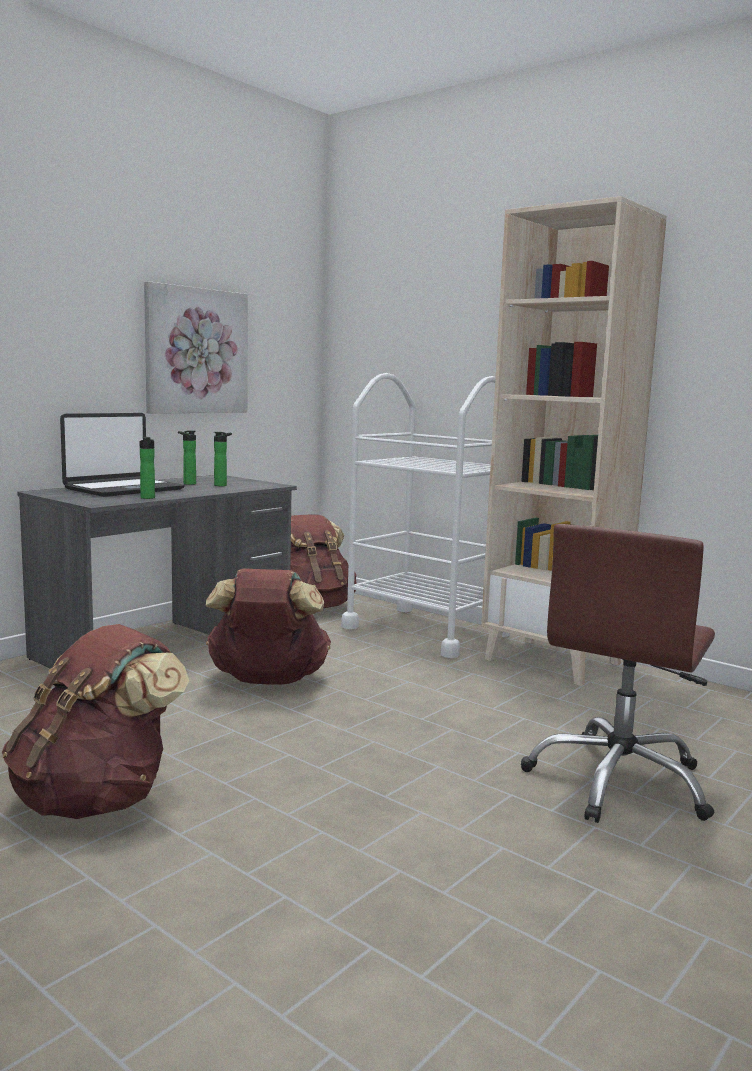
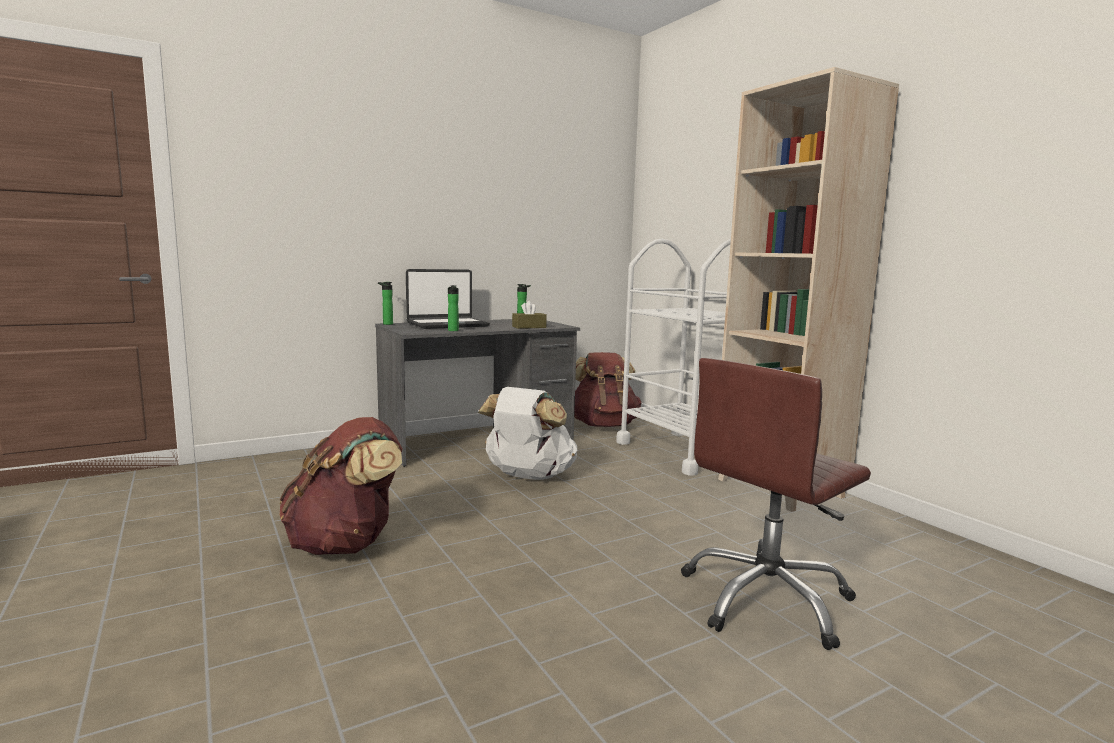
camera: 20 degrees right, 0 degrees up
picture [144,281,248,414] -> none
bottle [178,430,196,485] -> bottle moved to [378,282,393,325]
brown backpack [206,569,331,685] -> white backpack [478,387,577,480]
none -> brown tissue box [512,301,547,329]

